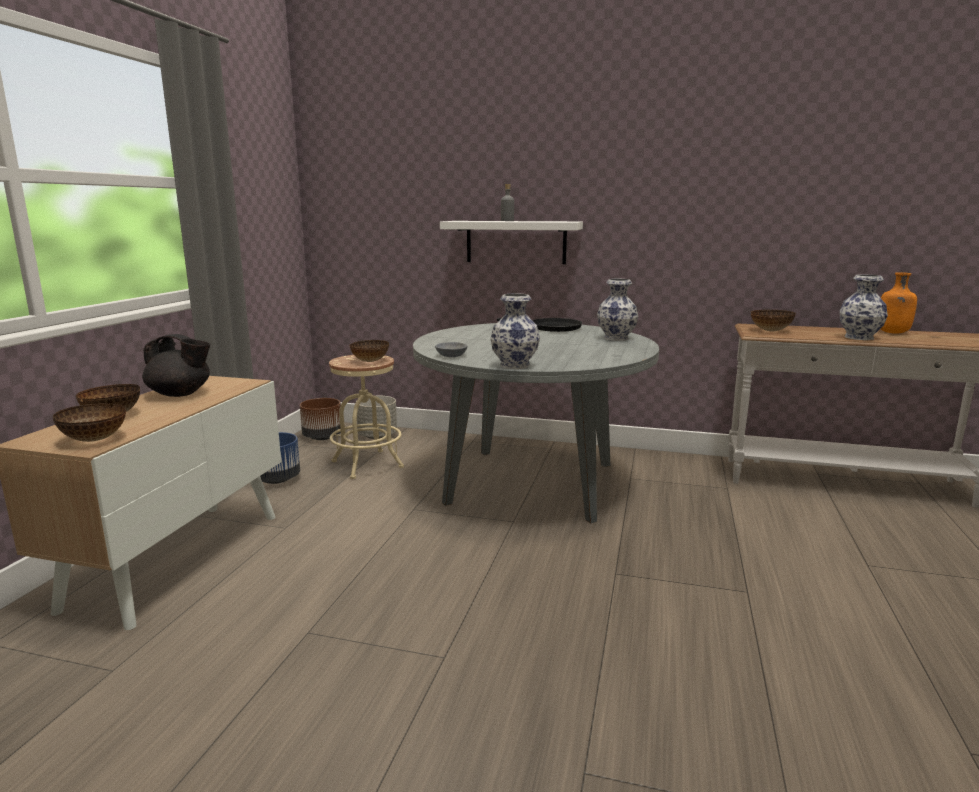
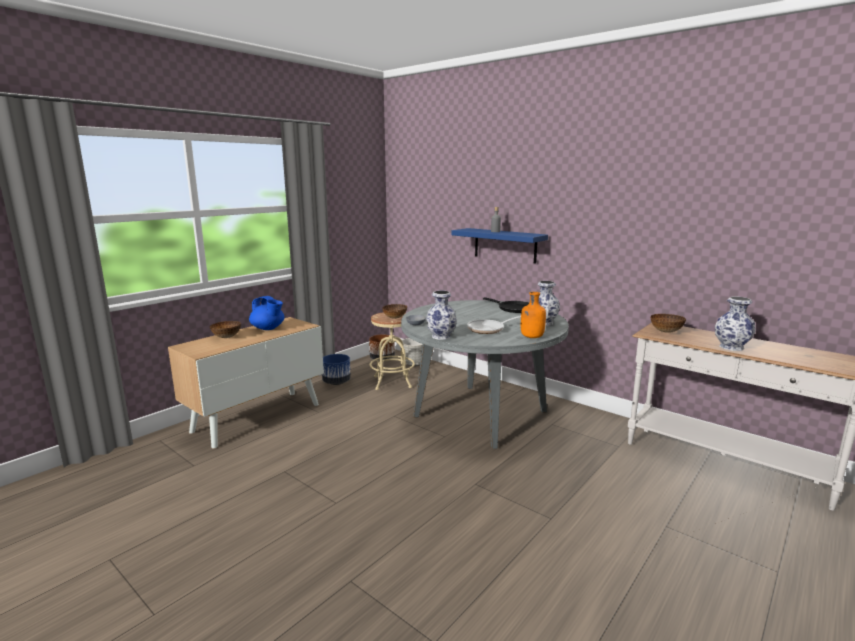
camera: 25 degrees right, 0 degrees up
bowl [53,403,126,442] -> none
black teapot [142,334,211,397] -> blue teapot [249,296,285,330]
white shelf [440,221,583,264] -> blue shelf [451,228,548,264]
orange bottle [881,272,917,334] -> orange bottle moved to [521,292,546,338]
none -> frying pan [467,316,521,334]

